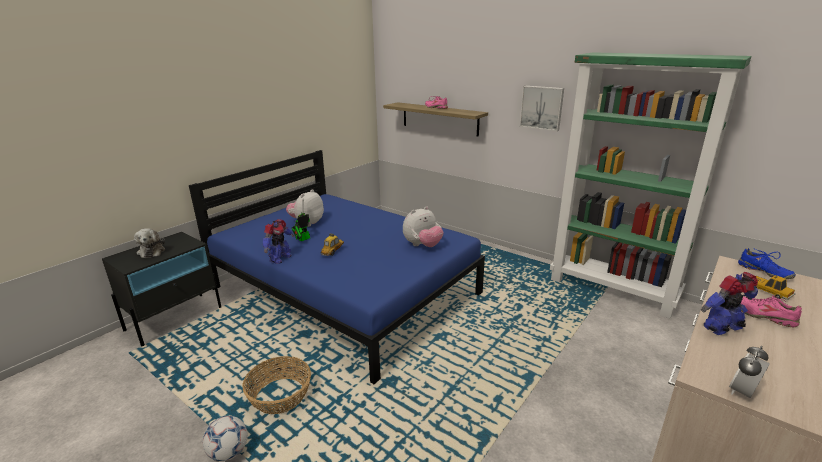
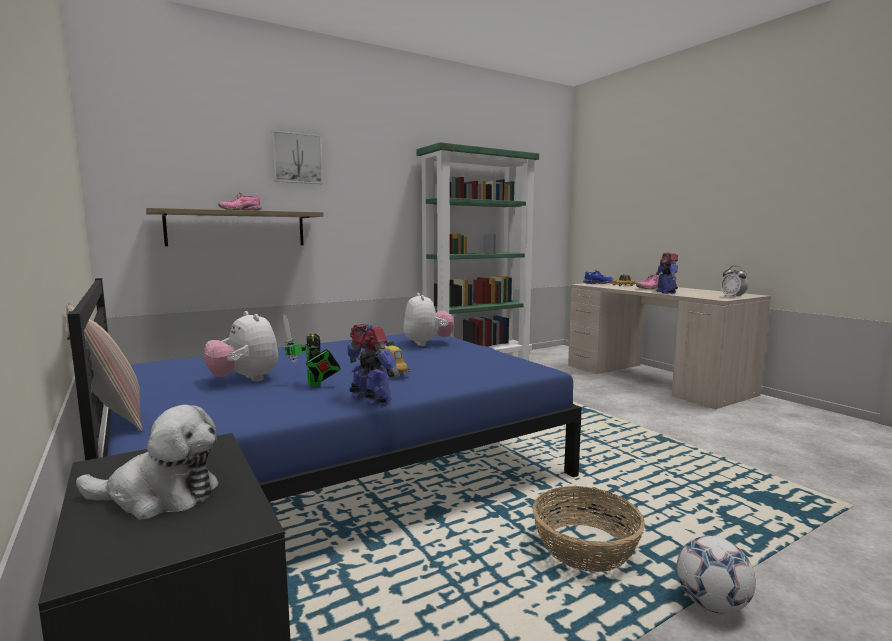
camera: 70 degrees left, 15 degrees down
picture [520,86,564,131] -> picture moved to [272,131,323,184]
none -> pillow [66,303,143,431]

